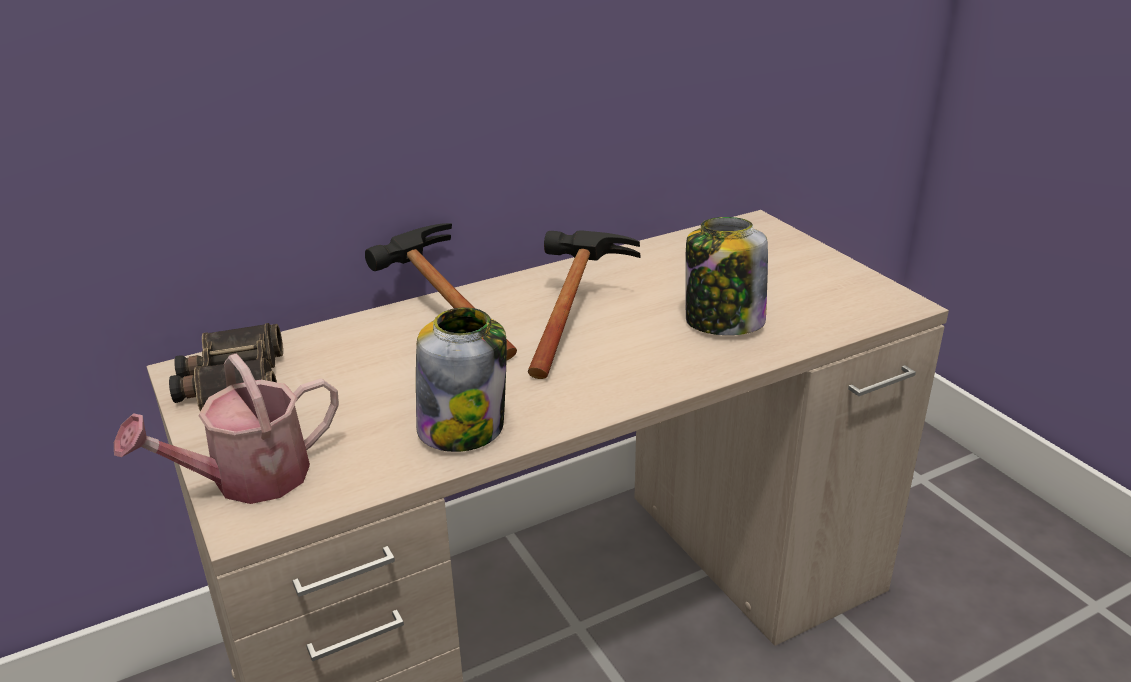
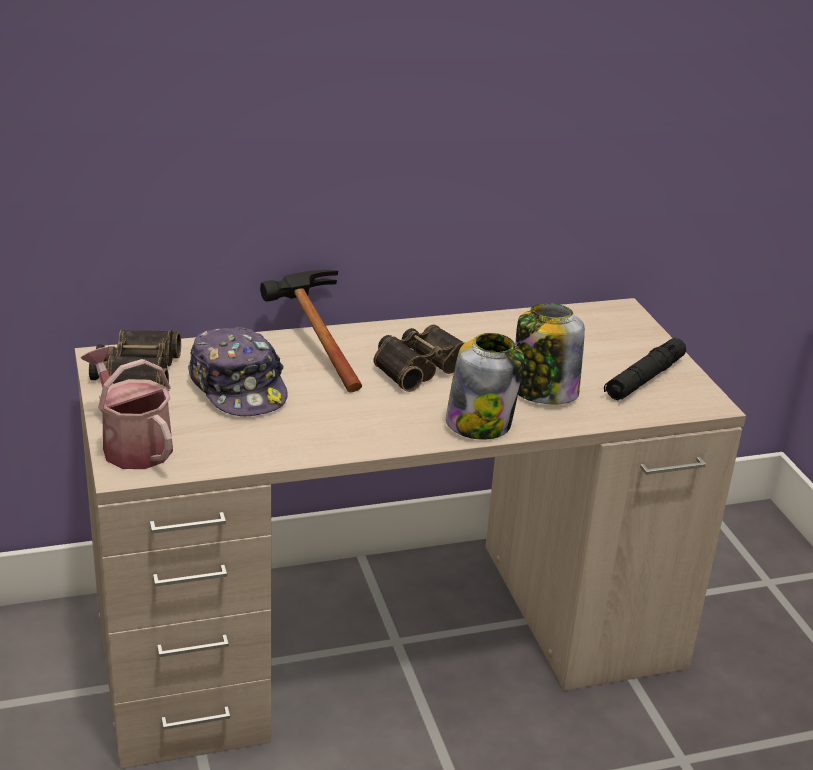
camera: 10 degrees right, 0 degrees up
watering can [114,354,339,504] -> watering can turned 75 degrees clockwise [81,347,173,469]
jar [416,307,507,452] -> jar moved to [446,333,524,440]
hammer [528,230,641,379] -> binoculars [374,324,464,392]
none -> cap [188,327,288,416]
none -> black flashlight [604,338,686,401]

